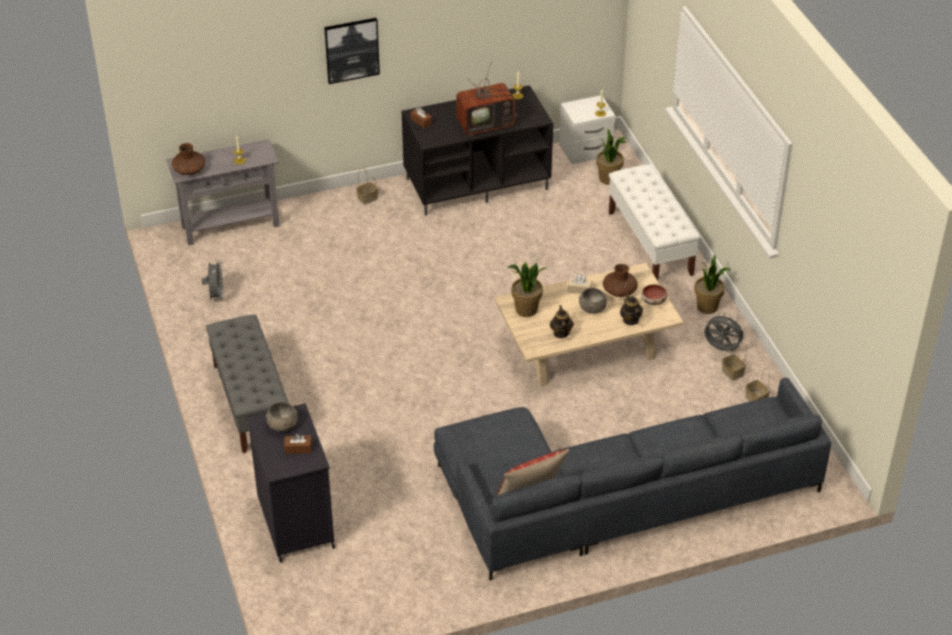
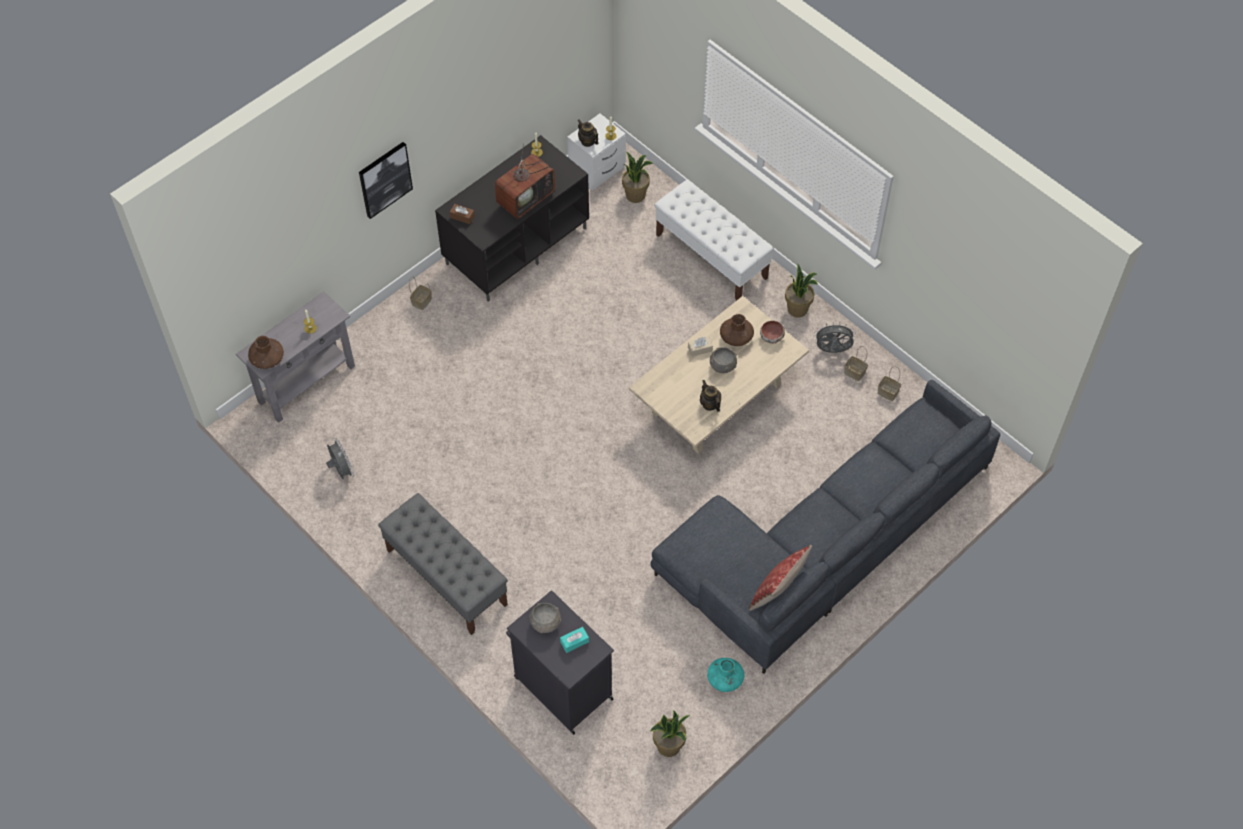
camera: 25 degrees left, 15 degrees up
brown tissue box [284,434,312,454] -> turquoise tissue box [560,627,589,653]
potted plant [507,262,547,317] -> potted plant moved to [650,710,690,757]
teapot [620,293,643,325] -> teapot moved to [578,119,599,147]
none -> turquoise vase [707,658,744,692]

